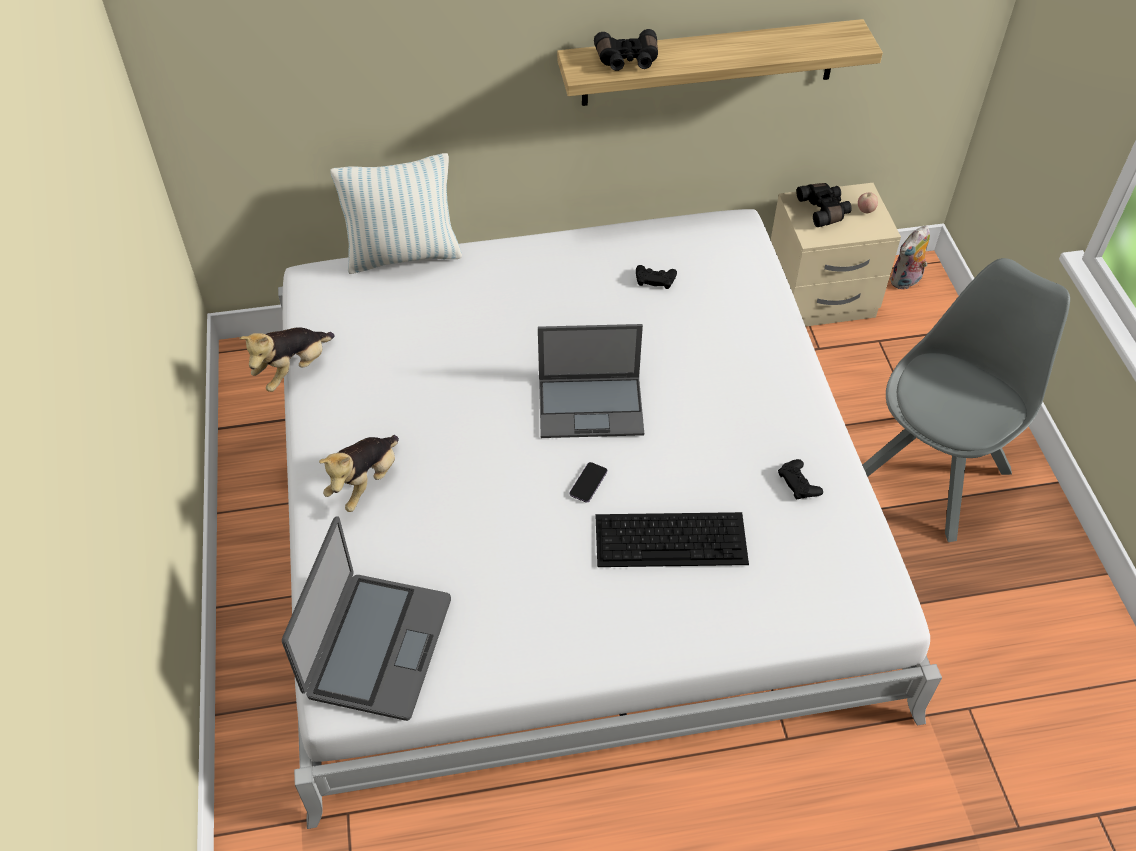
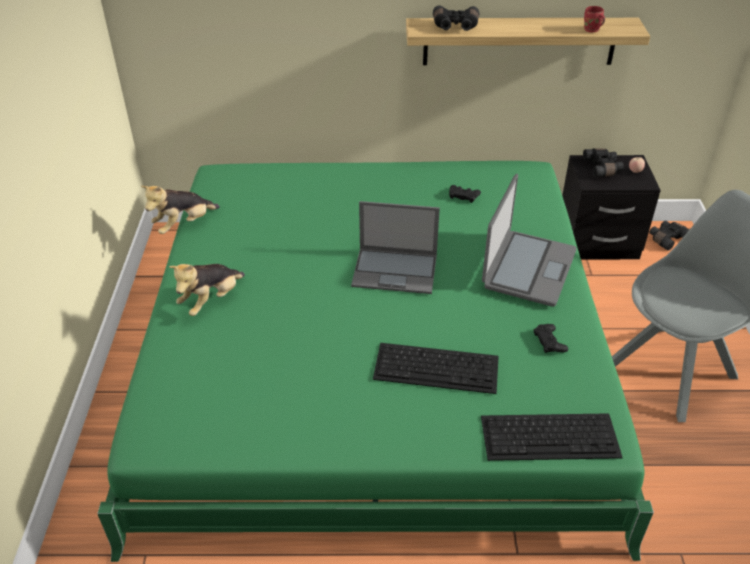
camera: 10 degrees right, 10 degrees down
white bed [278,209,942,829] -> green bed [97,161,654,562]
laptop [282,516,451,721] -> laptop moved to [482,174,577,307]
pillow [330,153,462,274] -> none
phone [570,462,607,503] -> none
beige nightstand [771,183,901,327] -> black nightstand [562,155,661,259]
plush toy [890,226,930,289] -> black binoculars [649,221,690,251]
none -> keyboard [481,413,623,461]
none -> red mug [584,6,605,32]

